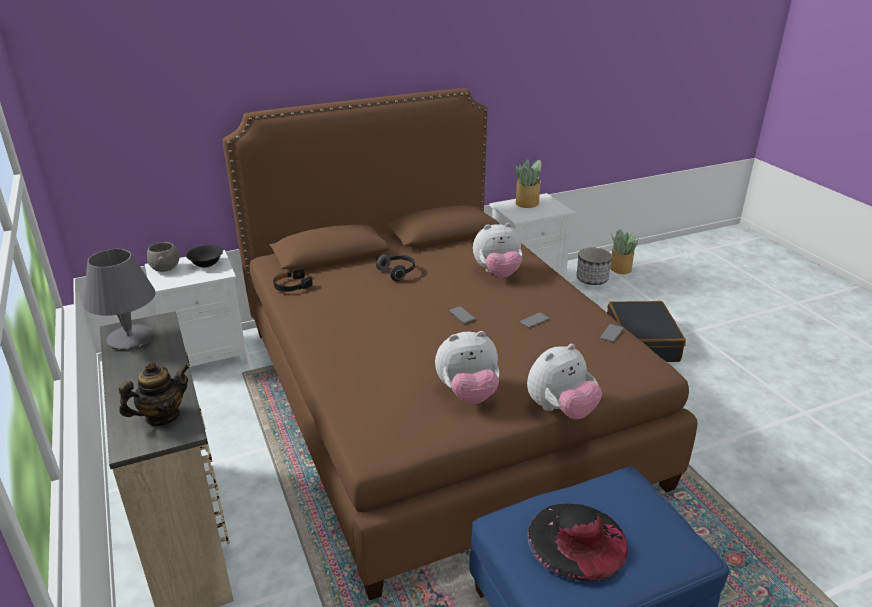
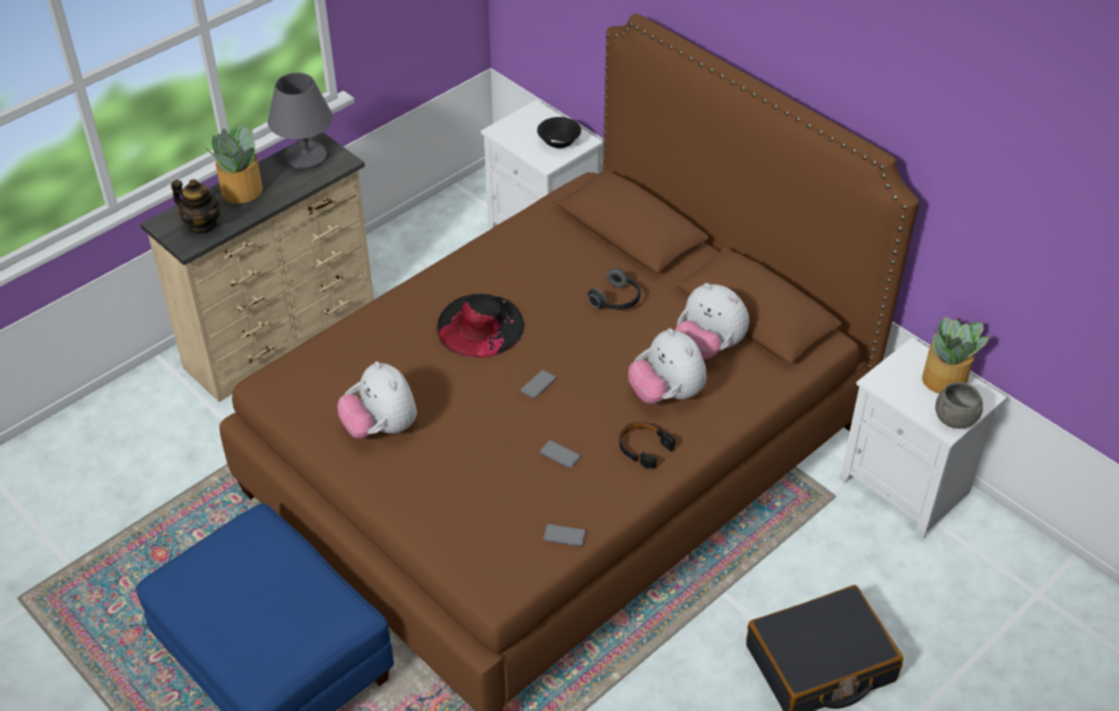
camera: 70 degrees right, 15 degrees up
grey bowl [147,242,180,272] -> grey bowl moved to [935,382,983,429]
black headphones [273,268,313,292] -> black headphones moved to [619,422,676,469]
plush toy [527,344,602,419] -> plush toy moved to [675,283,749,359]
black hat [528,504,628,581] -> black hat moved to [437,294,525,358]
planter [577,248,612,285] -> none
potted plant [610,229,639,274] -> potted plant moved to [204,124,263,204]

